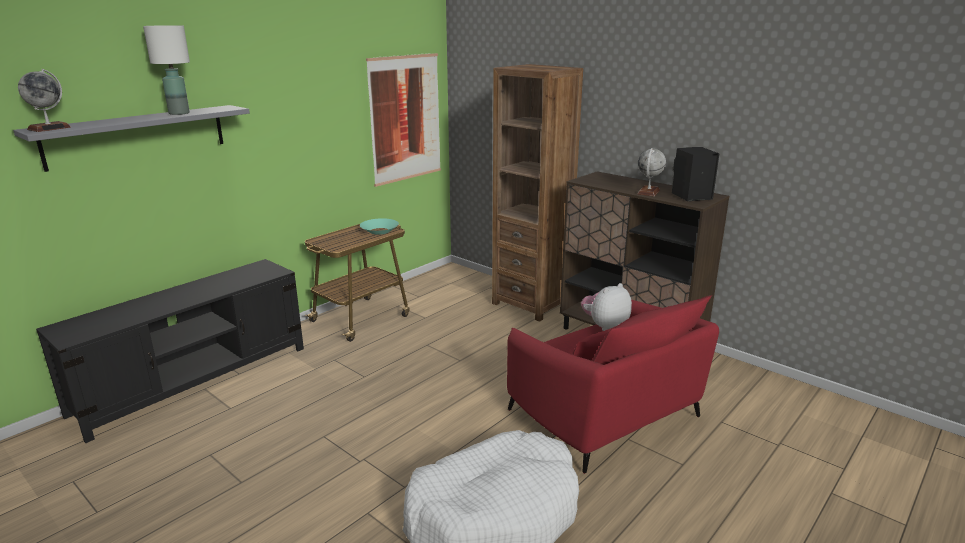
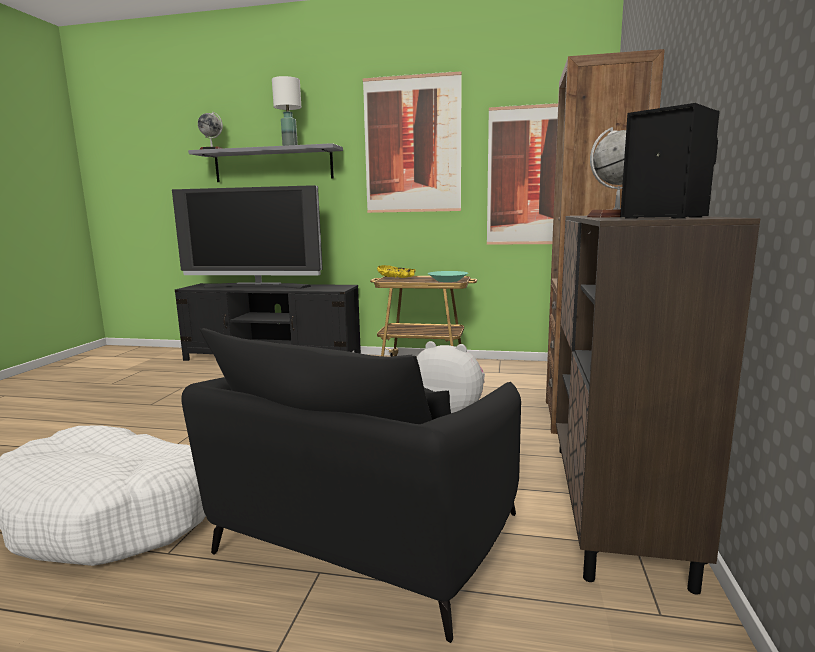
camera: 60 degrees right, 10 degrees down
red armchair [507,295,719,474] -> black armchair [181,328,521,643]
none -> television [172,185,323,289]
none -> picture [363,71,462,213]
none -> yellow bowl [377,265,415,278]

